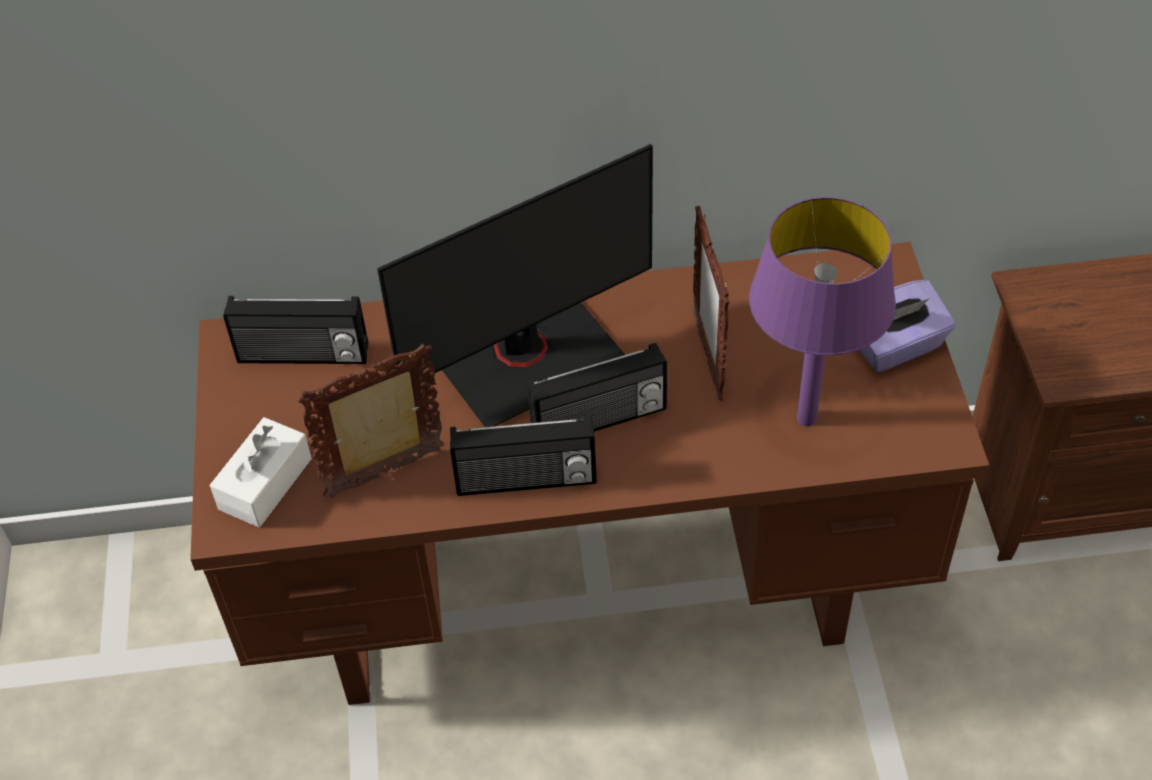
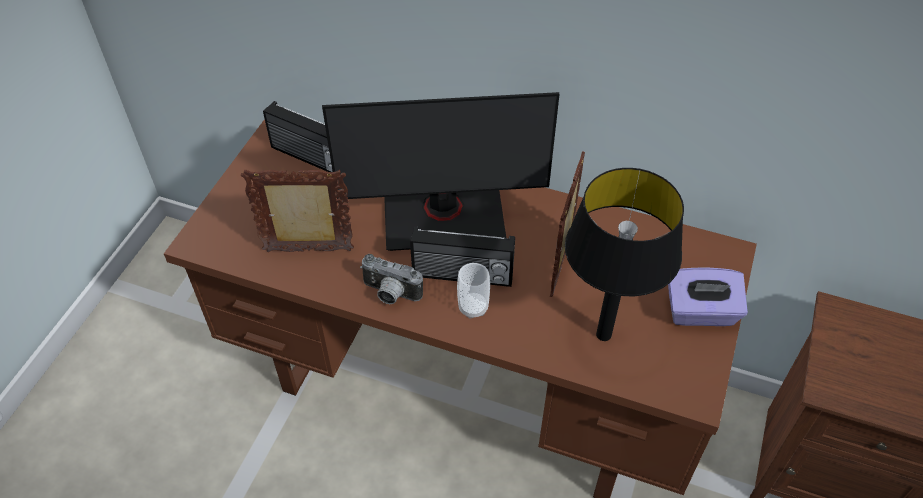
camera: 25 degrees right, 0 degrees up
white tissue box [210,417,312,527] -> none
radio [450,415,597,496] -> camera [360,254,423,304]
purple table lamp [749,197,896,426] -> black table lamp [565,168,684,341]
none -> cup [457,263,490,319]

